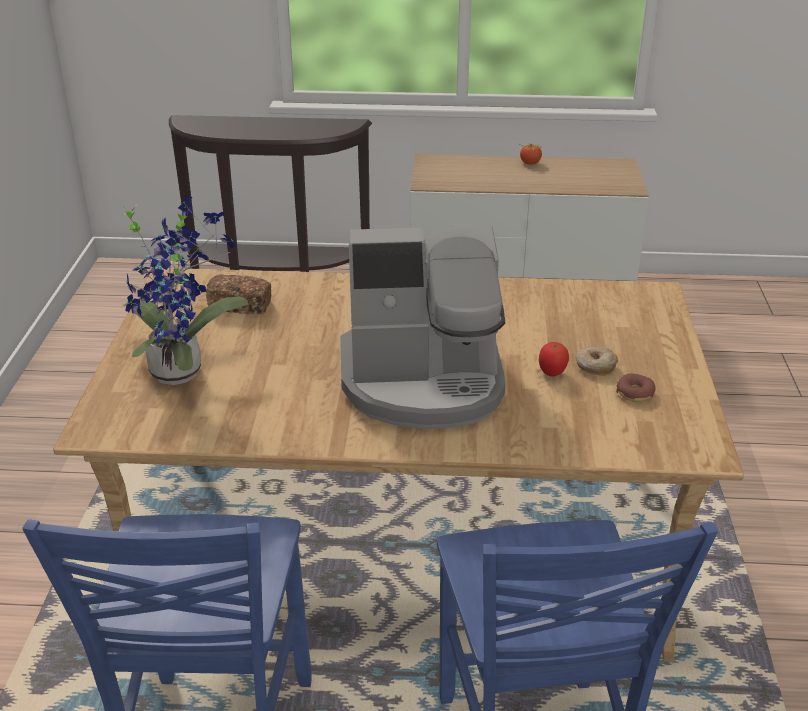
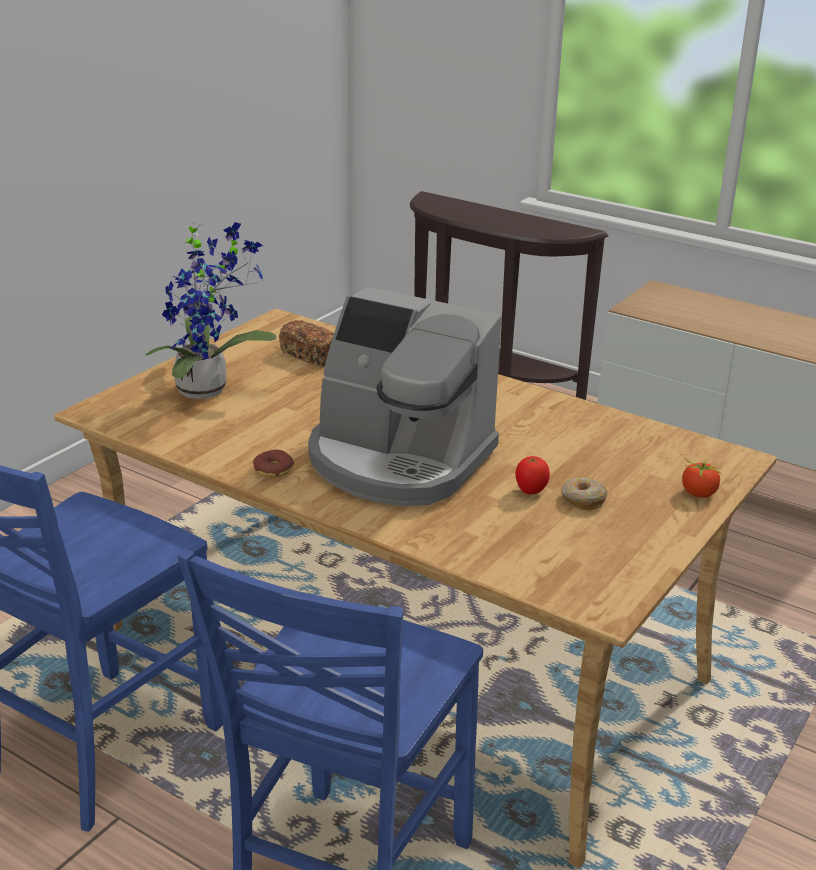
camera: 30 degrees right, 5 degrees down
tomato [520,144,542,165] -> tomato moved to [682,457,723,498]
donut [616,373,656,402] -> donut moved to [253,450,294,477]

